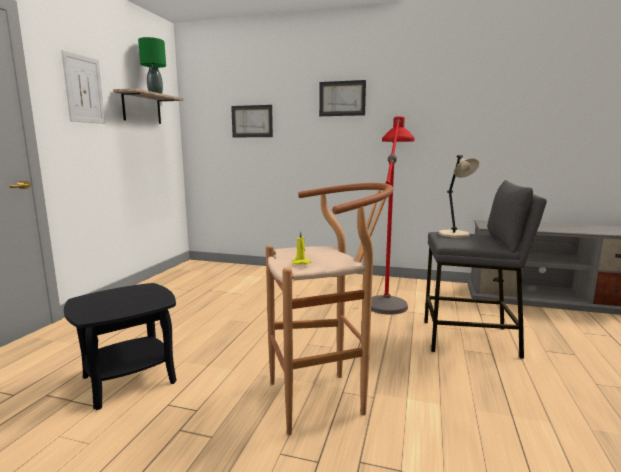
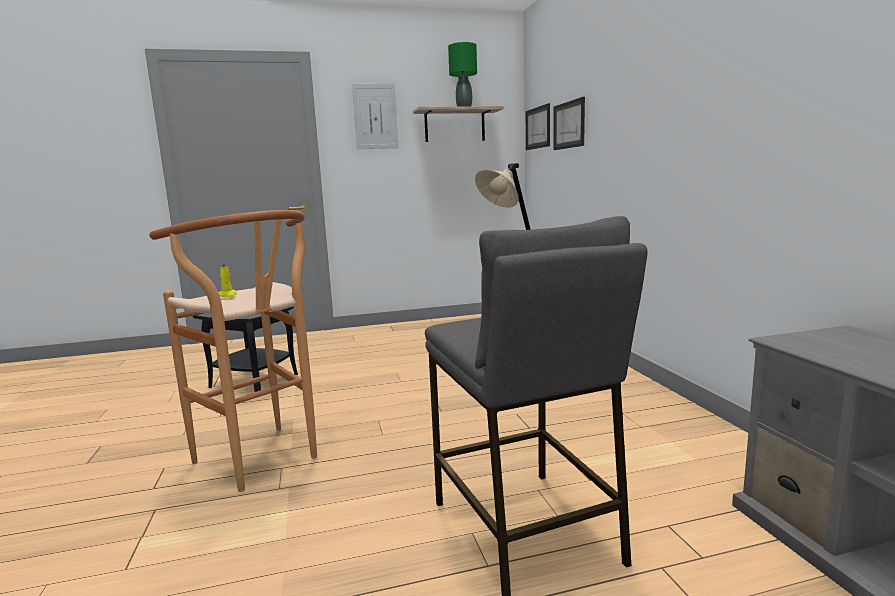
camera: 60 degrees right, 0 degrees up
picture [319,80,366,116] -> picture moved to [526,103,550,150]
red floor lamp [371,116,415,315] -> none

